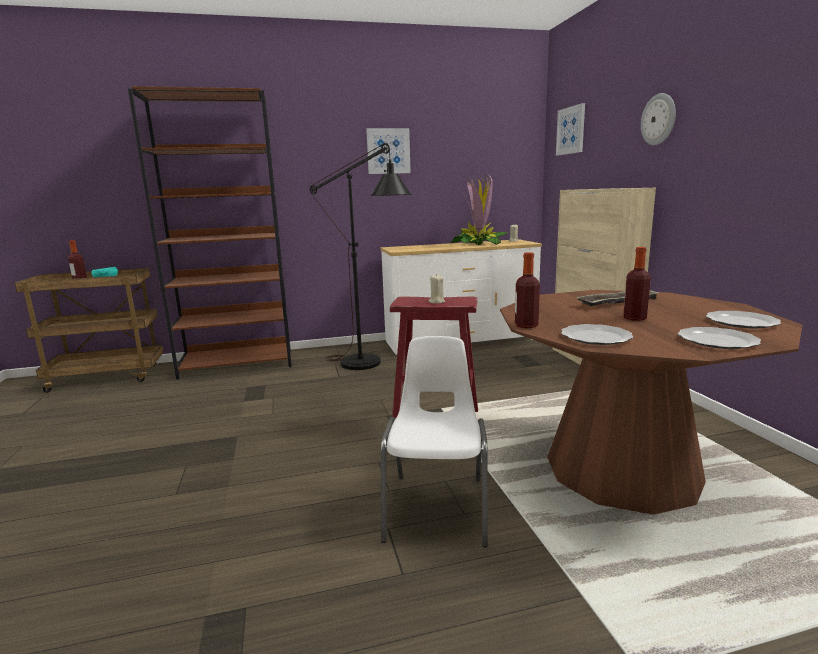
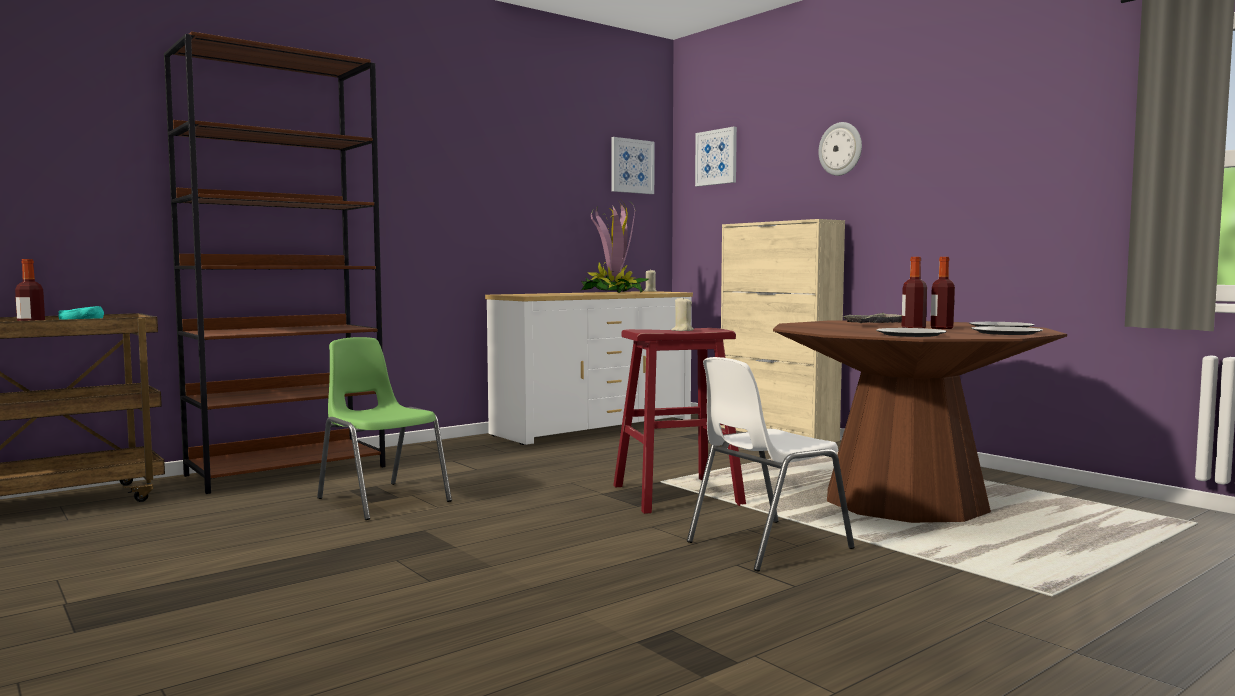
camera: 25 degrees left, 10 degrees down
black floor lamp [310,143,412,370] -> none
picture [366,128,411,174] -> picture moved to [611,137,655,194]
white chair [381,336,488,547] -> white chair turned 105 degrees counterclockwise [687,357,855,572]
bottle [515,252,540,328] -> bottle moved to [930,257,955,329]
none -> green chair [317,337,452,520]

